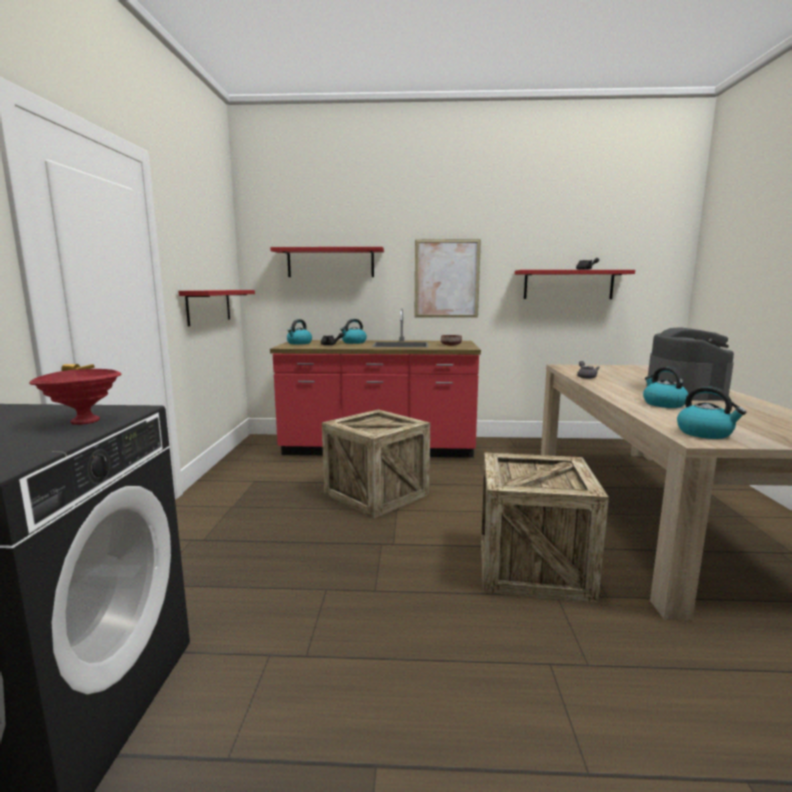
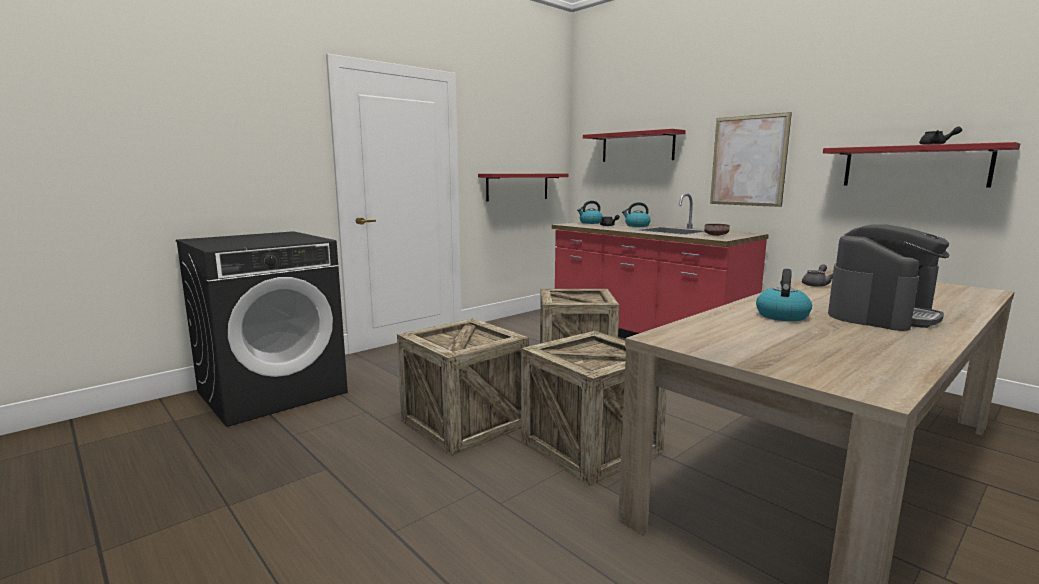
camera: 45 degrees right, 0 degrees up
red bowl [29,369,121,425] -> none
kettle [677,386,747,439] -> none
none -> crate [397,318,529,456]

